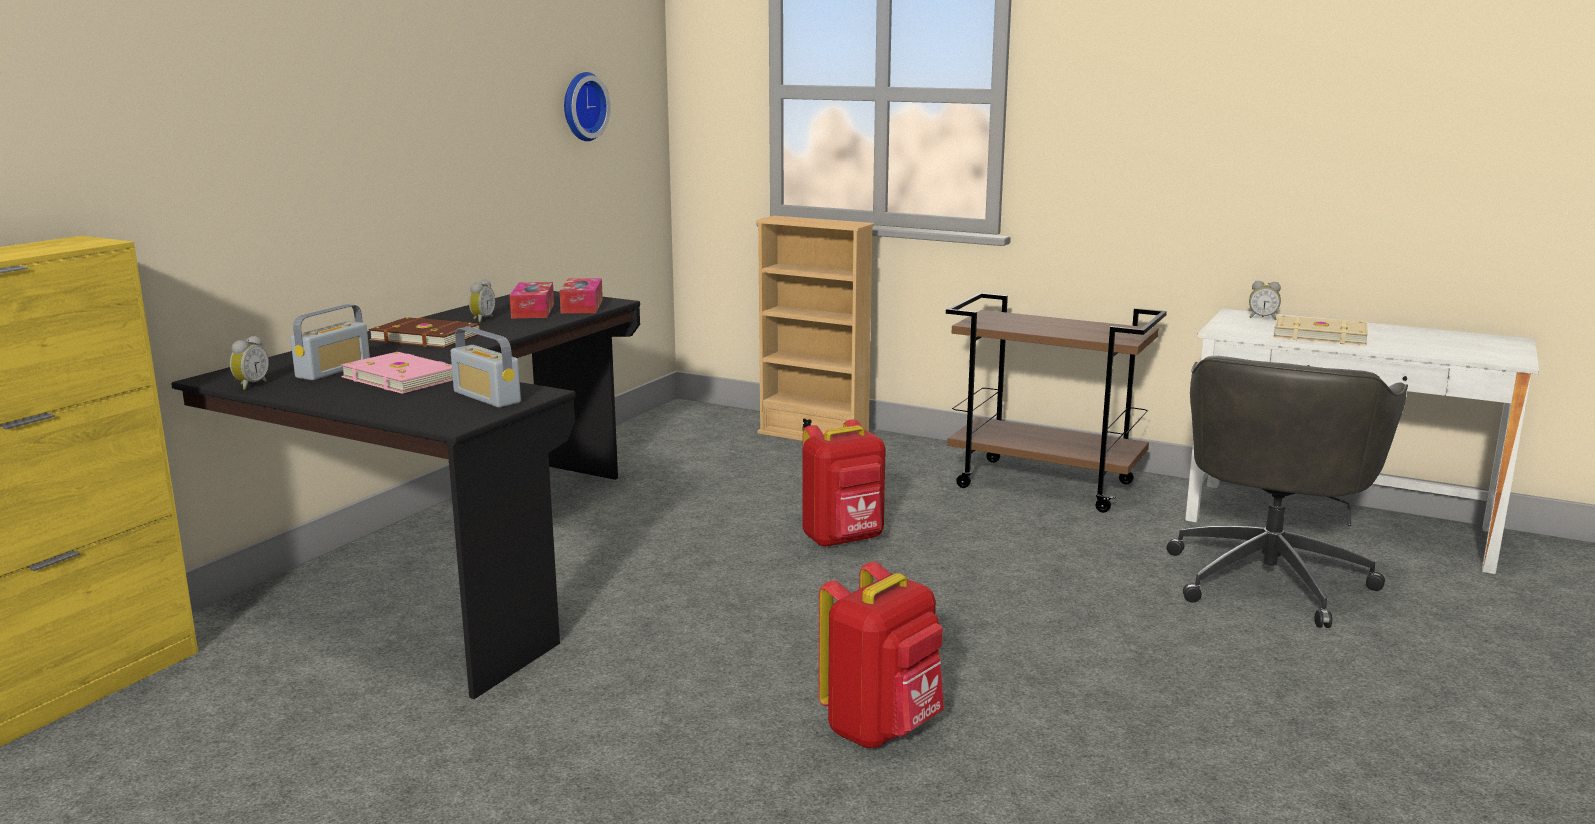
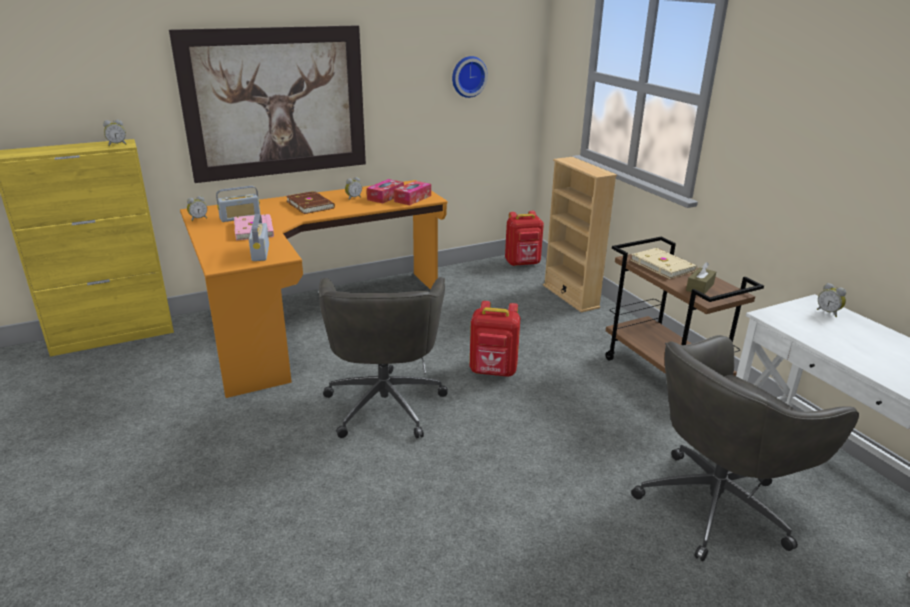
camera: 35 degrees right, 10 degrees up
black desk [171,291,640,699] -> orange desk [180,180,448,398]
red backpack [818,561,944,748] -> red backpack moved to [505,211,544,266]
beige book [1273,315,1368,346] -> beige book moved to [631,248,697,279]
none -> alarm clock [103,120,126,146]
none -> picture [169,25,366,183]
none -> grey office chair [319,277,448,438]
none -> brown tissue box [686,262,716,294]

